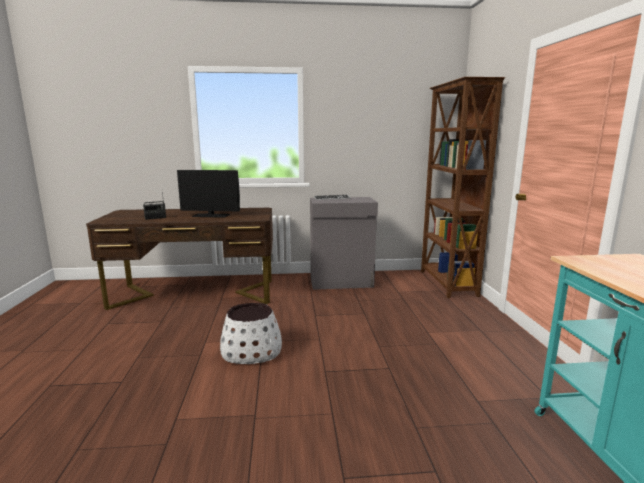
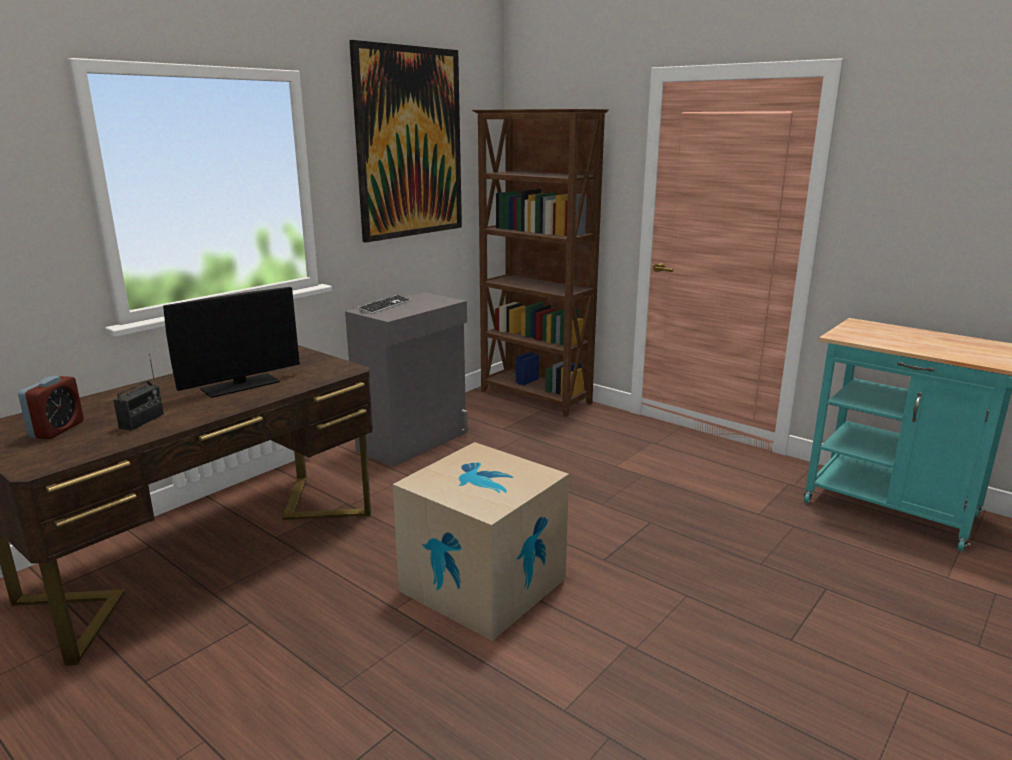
camera: 45 degrees left, 5 degrees up
white planter [220,303,282,364] -> cardboard box [393,442,569,641]
none -> alarm clock [18,376,84,439]
none -> picture [349,40,462,243]

